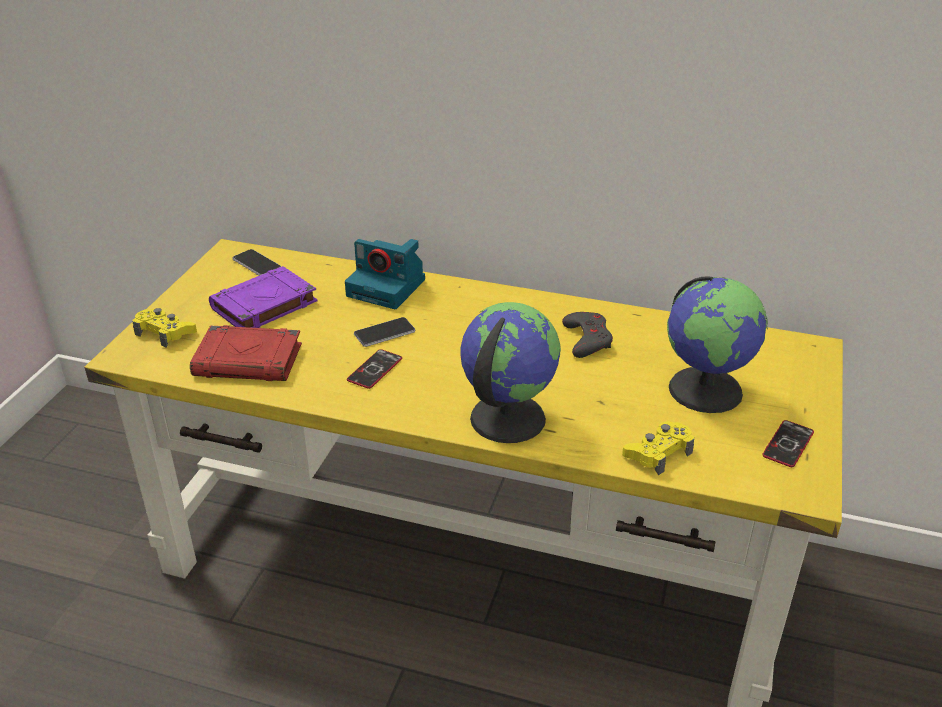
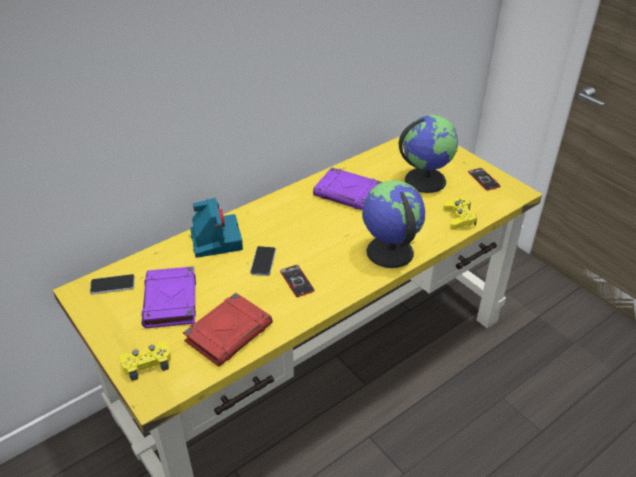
camera: 55 degrees left, 5 degrees up
camera [345,239,425,309] -> camera turned 75 degrees counterclockwise [190,198,243,258]
grey game controller [562,312,613,358] -> purple book [313,167,383,210]

